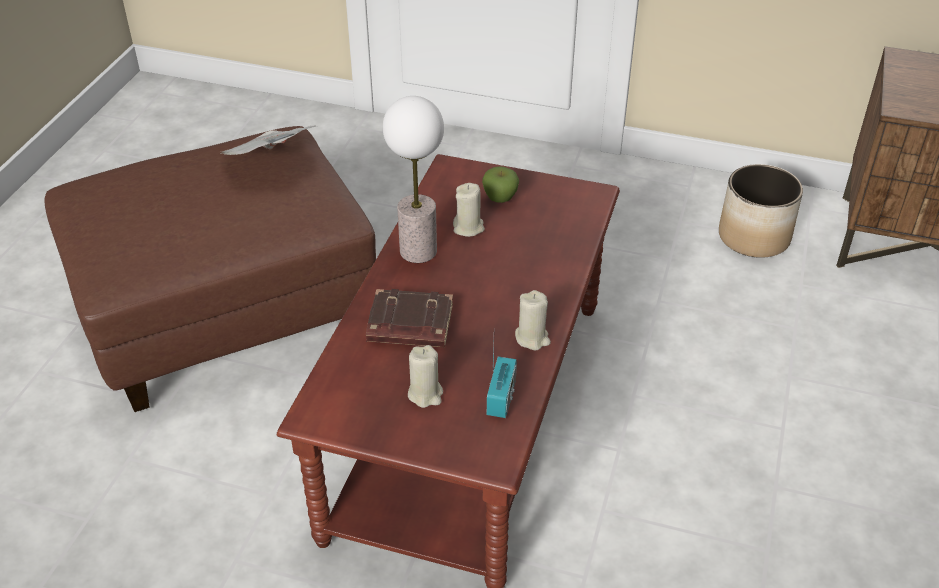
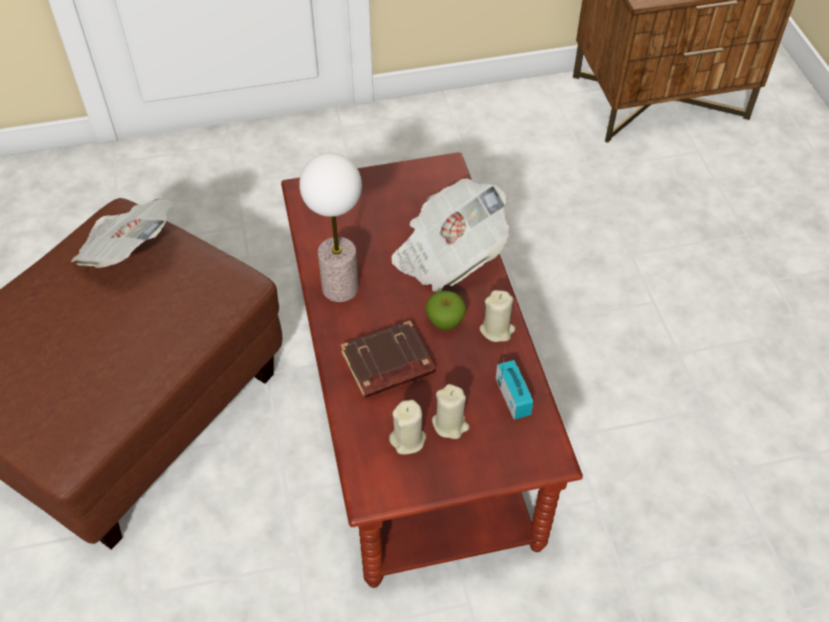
camera: 30 degrees left, 10 degrees up
beige candle [453,183,485,237] -> beige candle moved to [389,400,426,454]
apple [482,166,519,203] -> apple moved to [425,291,466,330]
planter [719,164,803,258] -> none
none -> newspaper [391,178,510,292]

